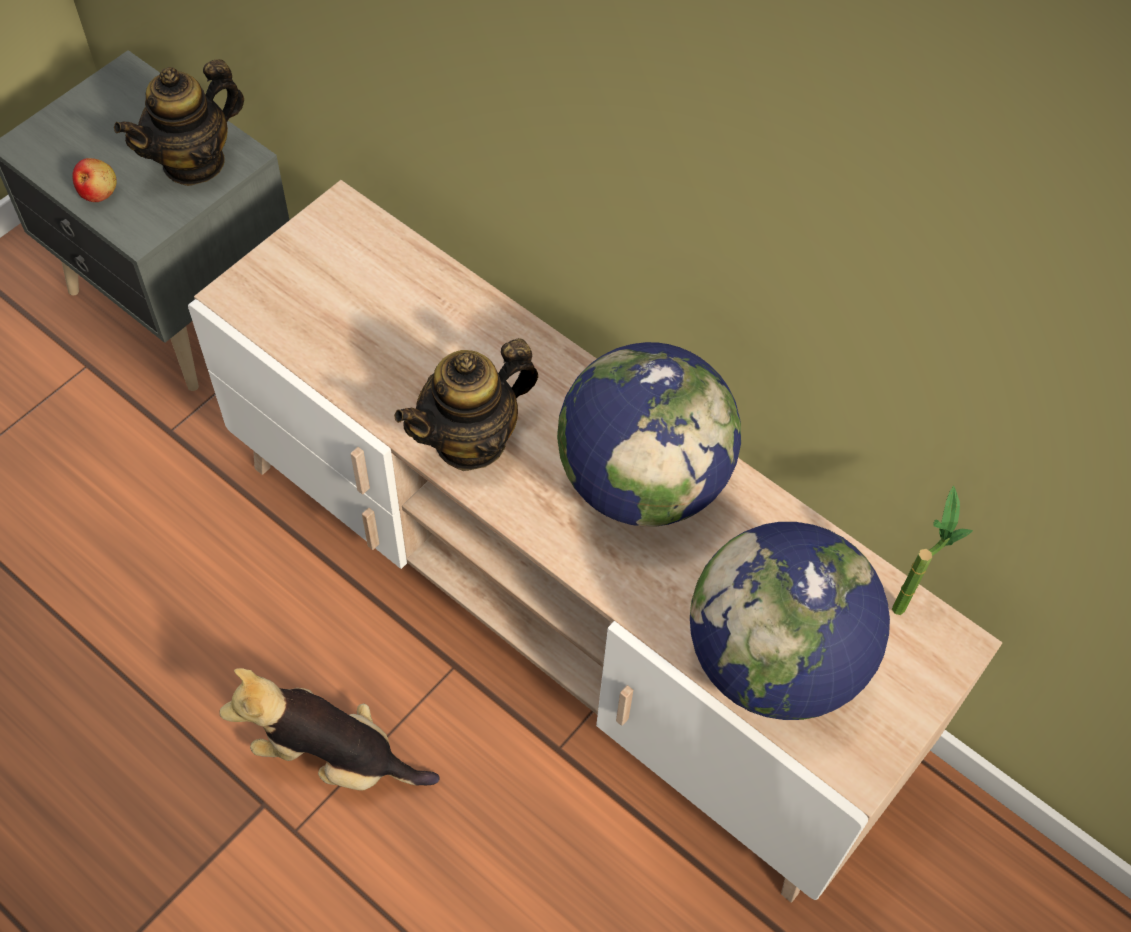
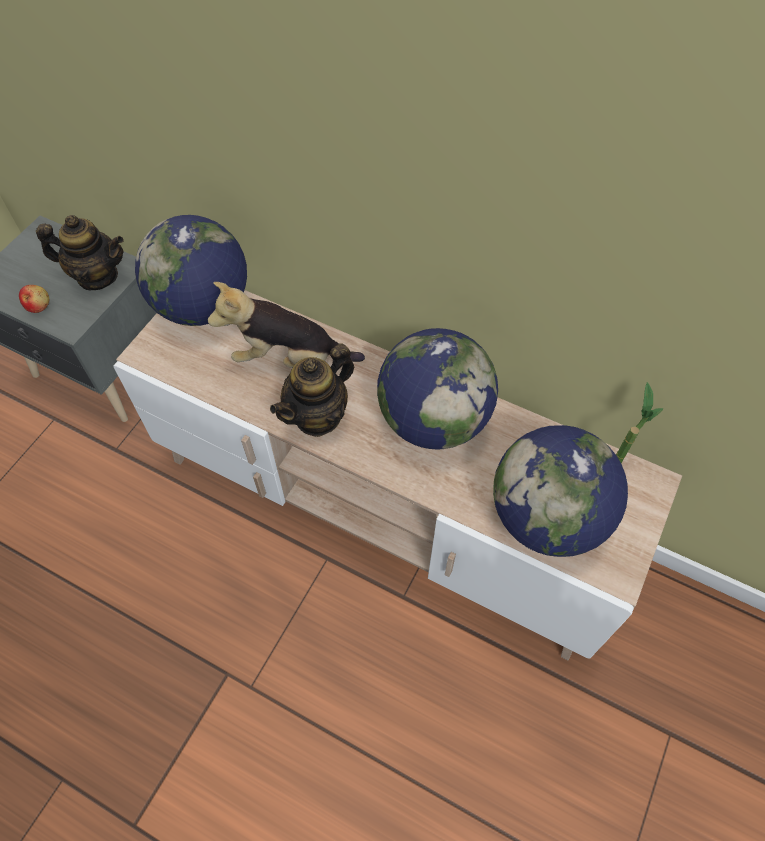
camera: 10 degrees left, 0 degrees up
teapot [114,59,244,186] -> teapot turned 120 degrees counterclockwise [36,215,124,290]
plush toy [219,668,440,791] -> plush toy moved to [208,282,365,368]
none -> globe [135,215,247,326]

